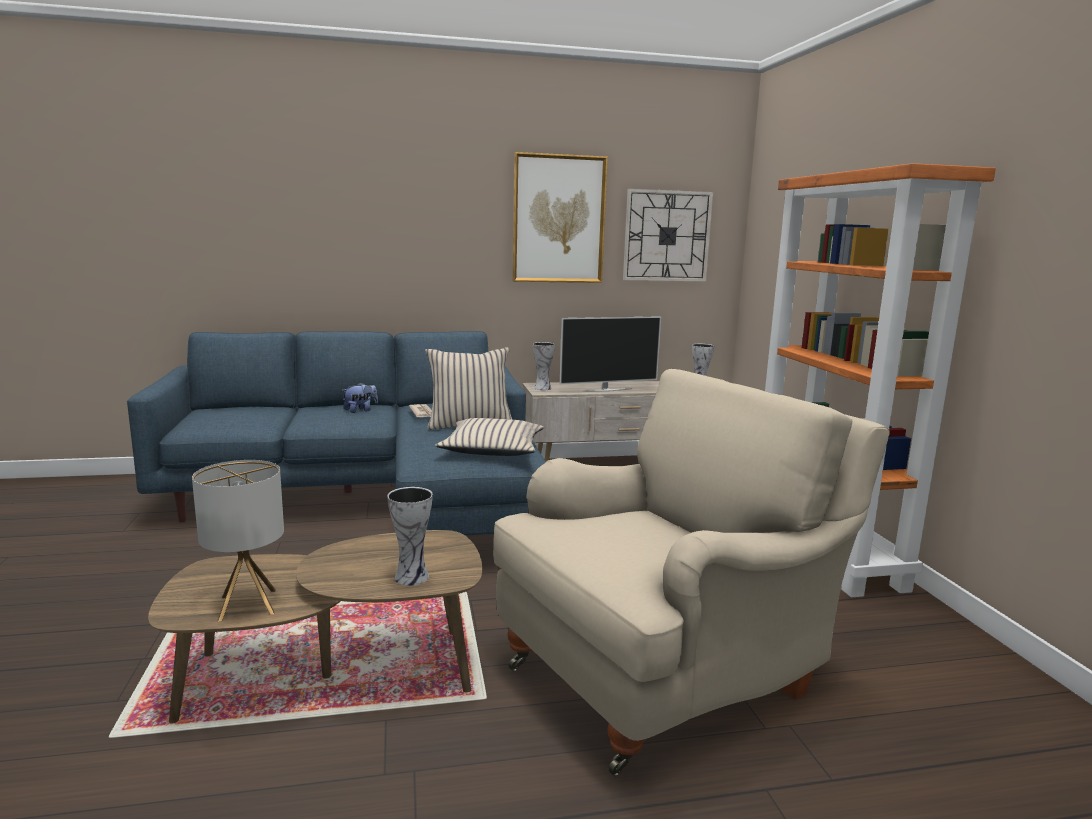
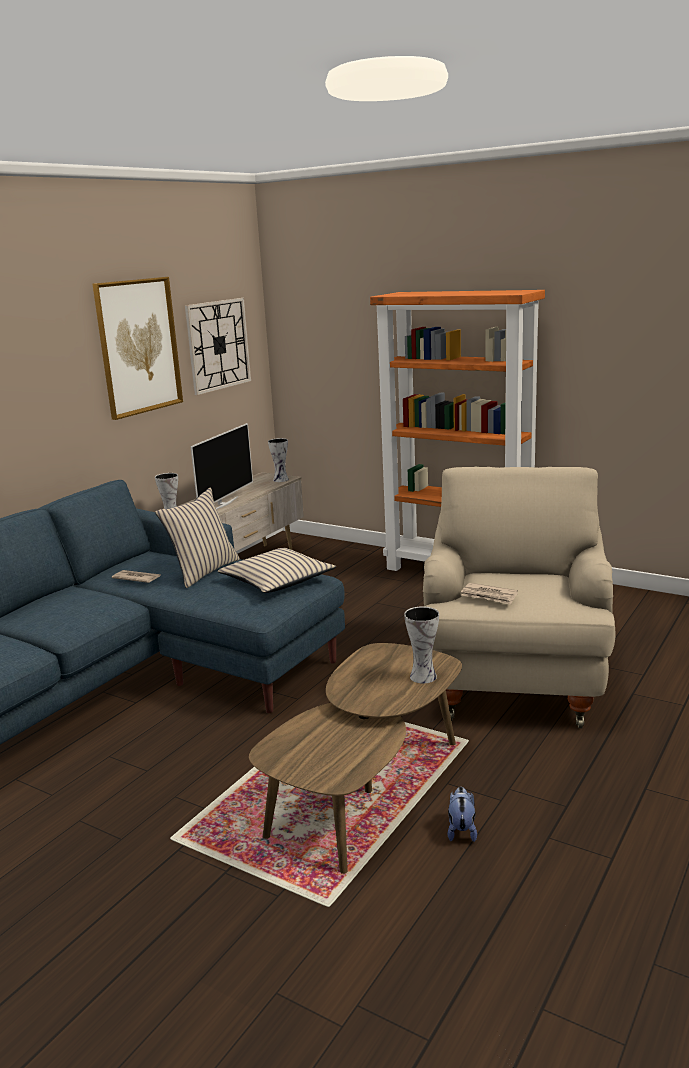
camera: 45 degrees left, 5 degrees up
table lamp [192,460,284,622] -> none
plush toy [342,382,378,413] -> plush toy moved to [448,787,477,842]
none -> newspaper [461,583,518,605]

